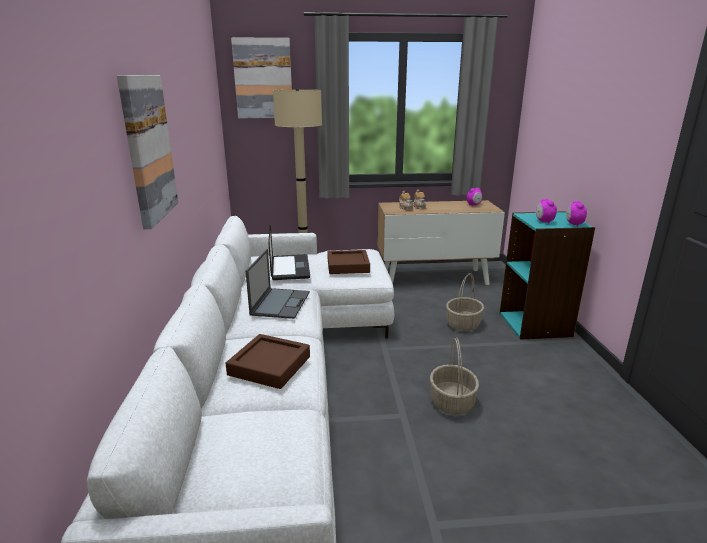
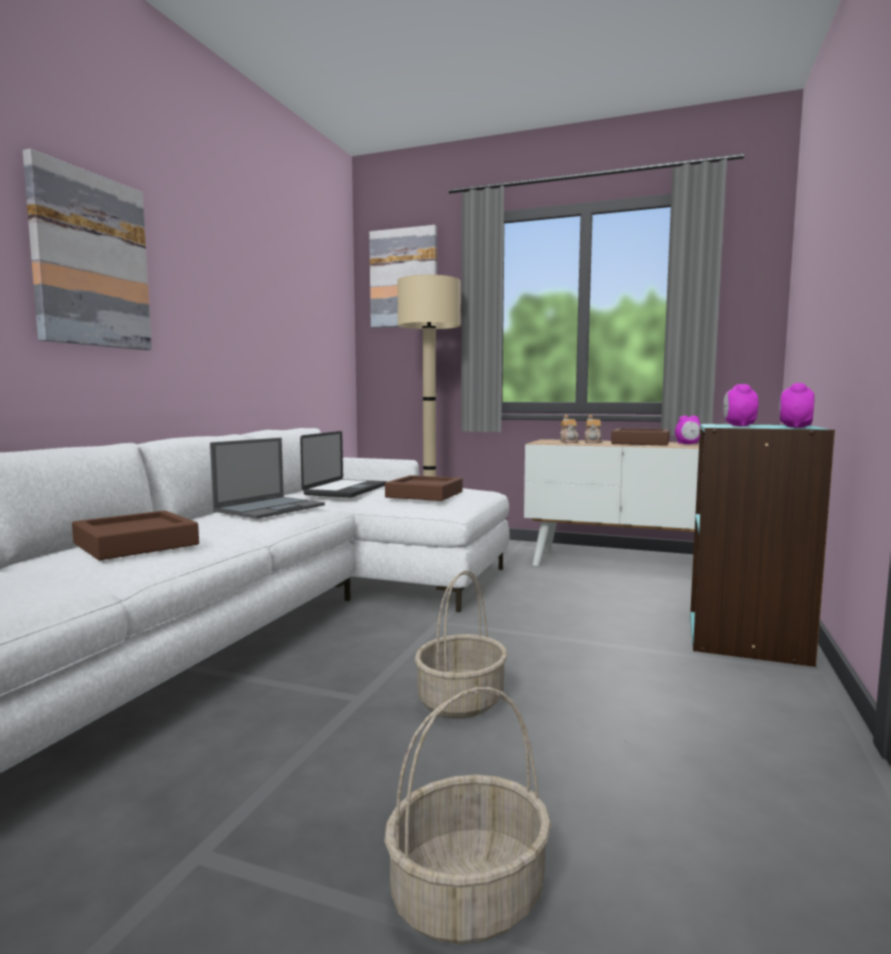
camera: 25 degrees right, 15 degrees down
basket [446,273,484,331] -> basket moved to [384,687,551,945]
none -> brown tray [611,428,670,446]

